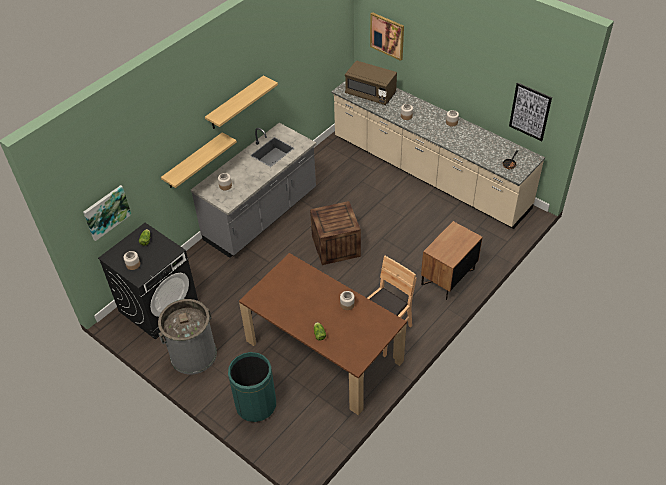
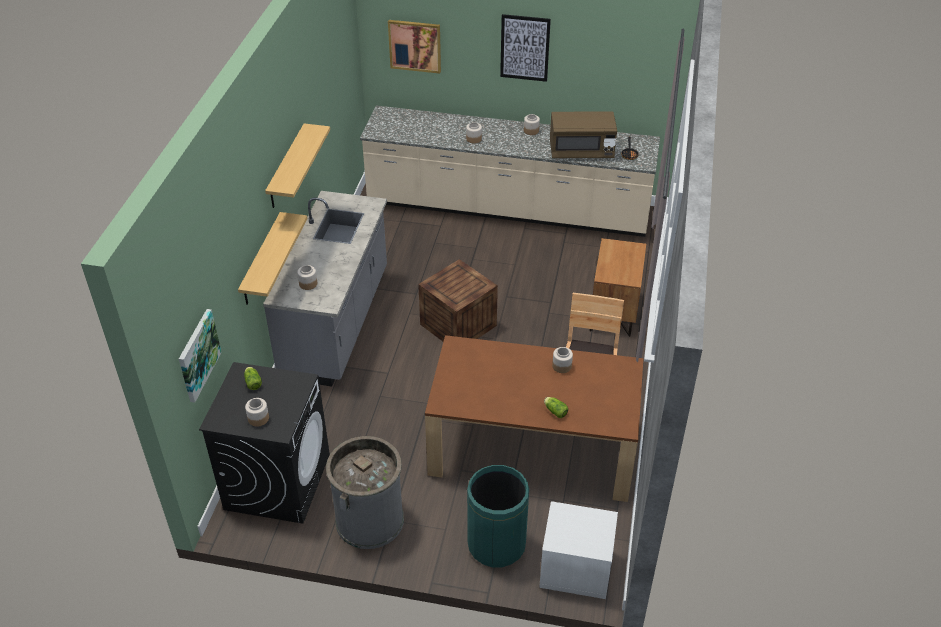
camera: 30 degrees left, 5 degrees down
brown microwave [345,61,397,105] -> brown microwave moved to [550,111,617,158]
picture [509,82,552,141] -> picture moved to [500,14,551,82]
none -> white nightstand [539,501,618,599]

